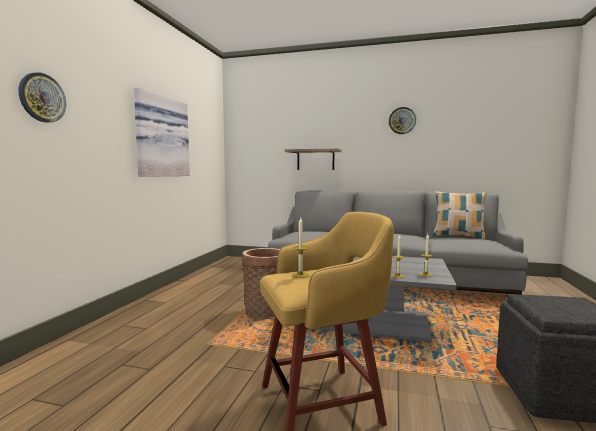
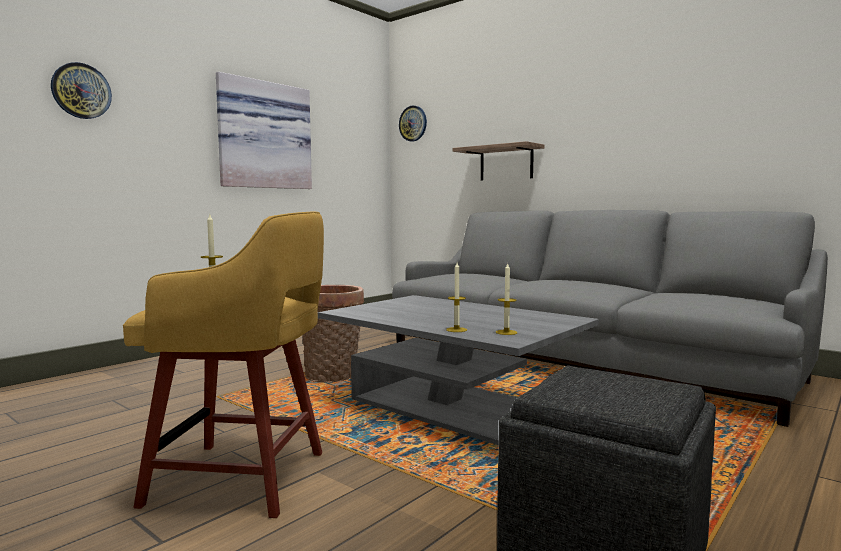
camera: 25 degrees right, 0 degrees up
wall clock [389,107,416,134] -> wall clock moved to [399,106,427,142]
pillow [433,191,487,239] -> none

